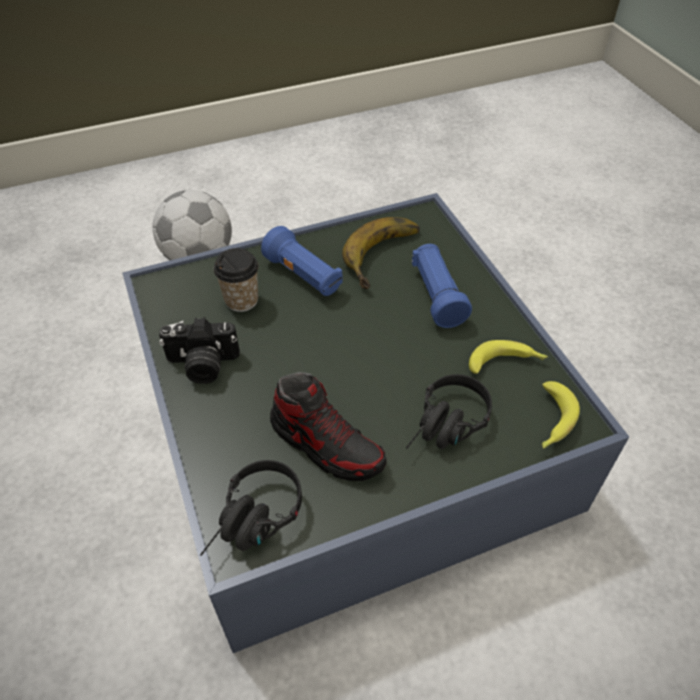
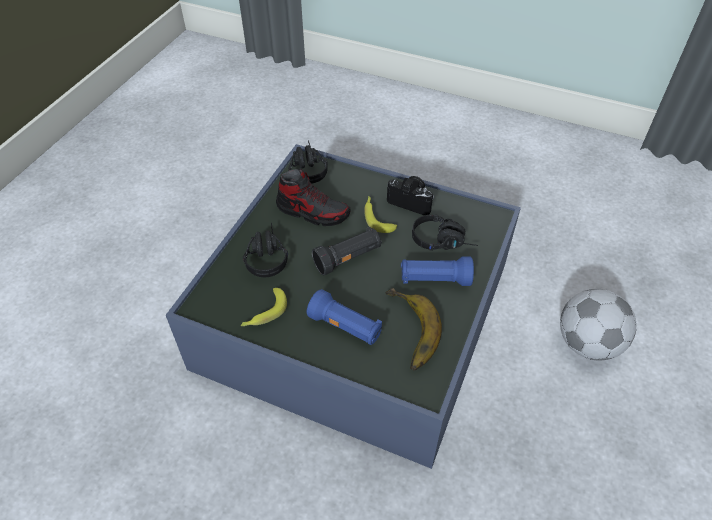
camera: 135 degrees right, 0 degrees up
camera [159,317,240,384] -> camera turned 75 degrees clockwise [387,176,434,215]
cup [214,248,259,312] -> black headphones [412,214,478,251]
shoe [270,372,386,481] -> shoe turned 150 degrees counterclockwise [276,169,351,226]
banana [542,381,580,449] -> banana moved to [364,196,397,233]
none -> black flashlight [312,227,382,275]

